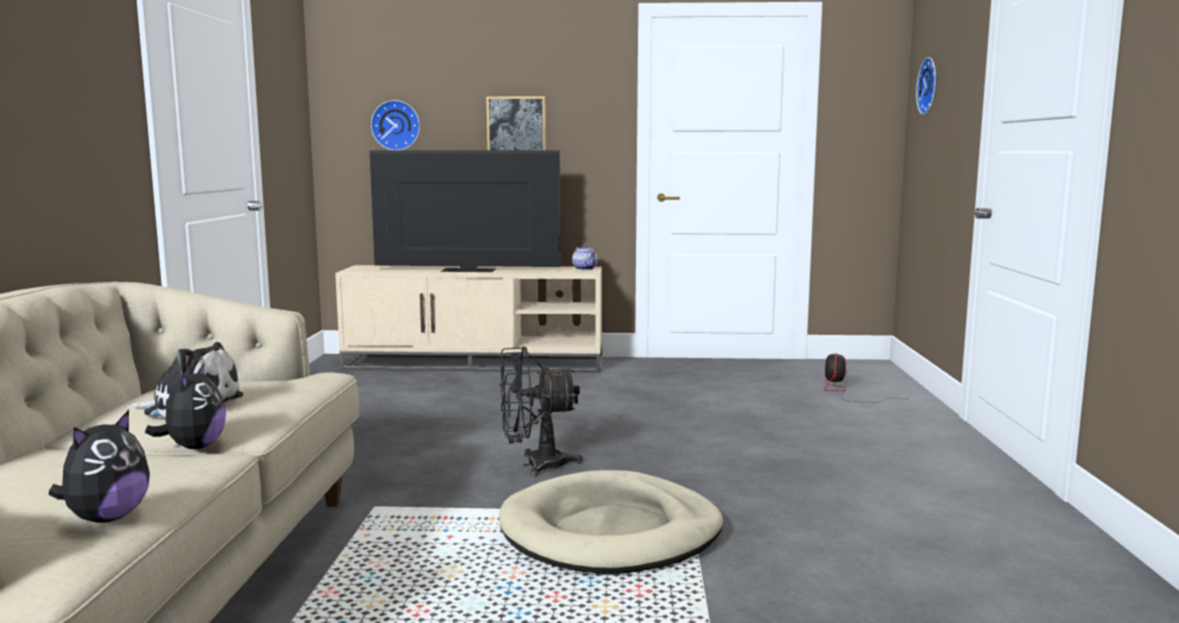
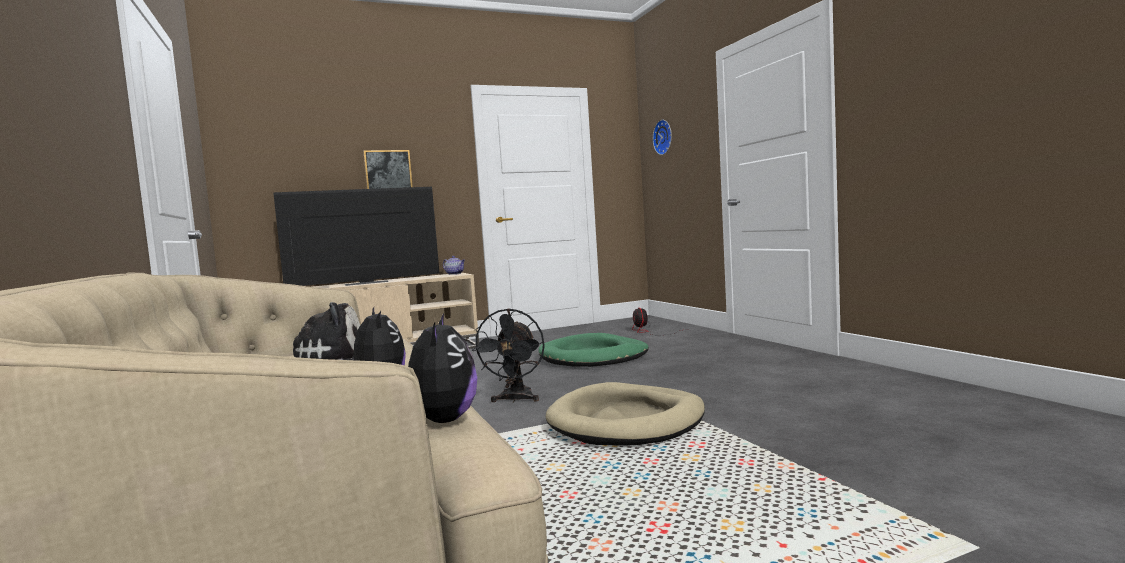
camera: 25 degrees left, 5 degrees down
wall clock [371,100,420,150] -> none
black fan [500,346,583,477] -> black fan turned 45 degrees counterclockwise [472,308,545,403]
none -> green dog bed [538,333,649,367]

